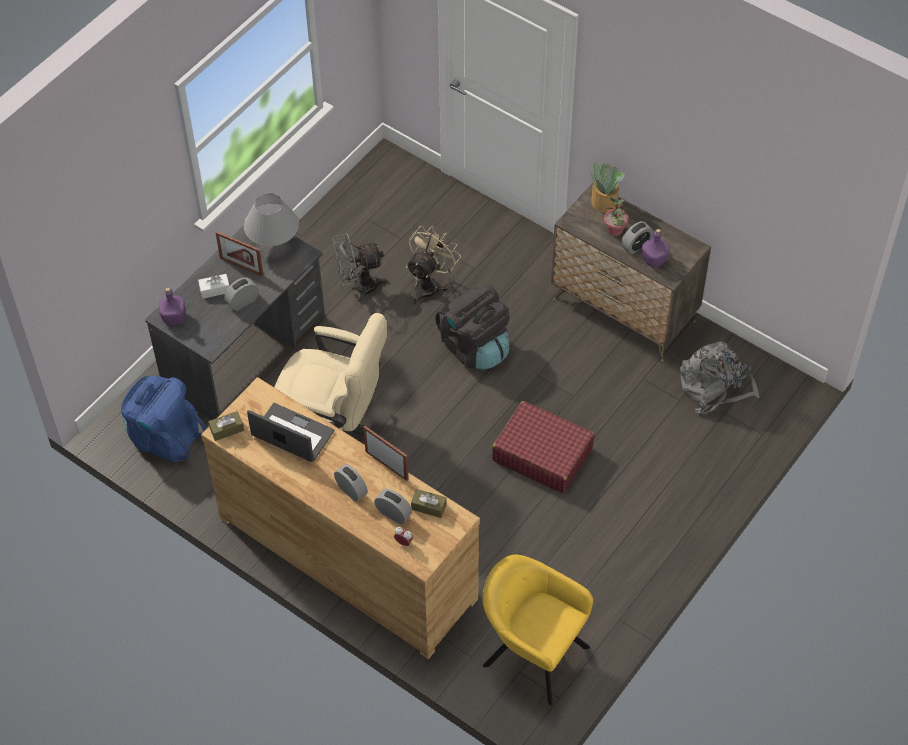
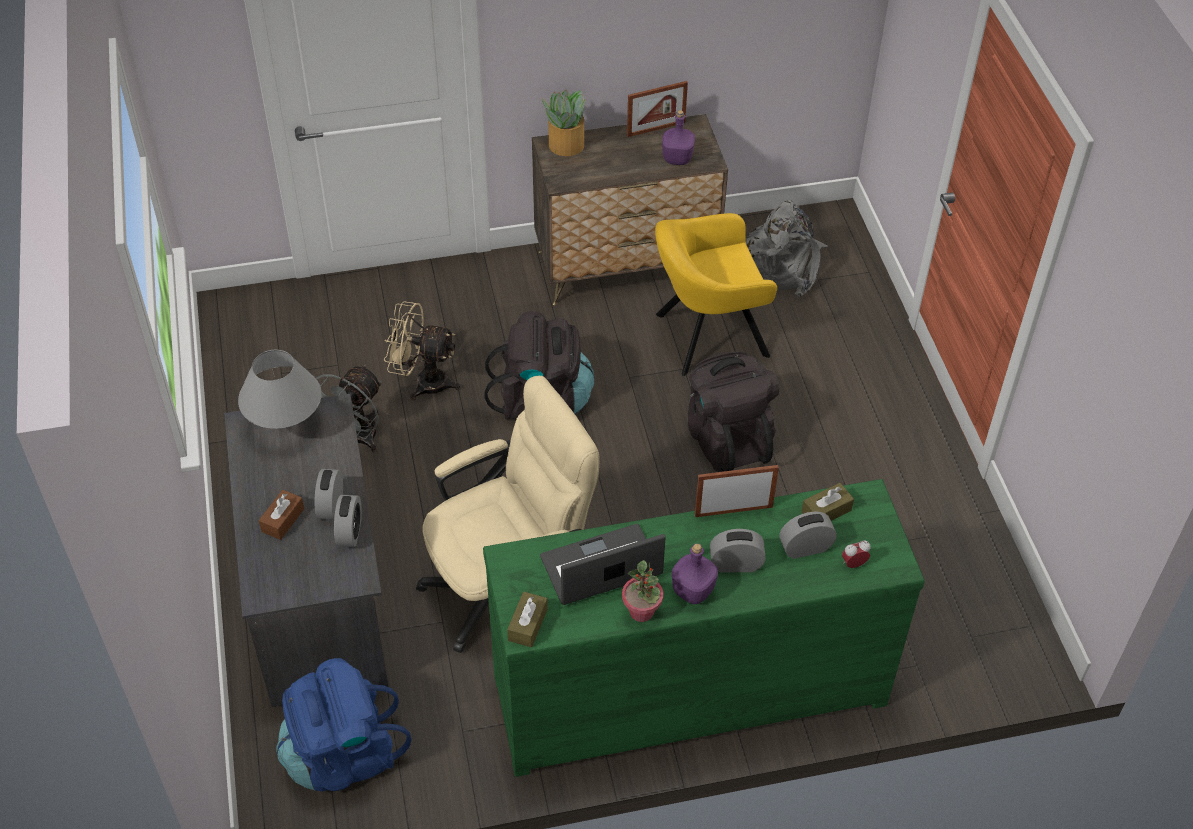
camera: 50 degrees left, 5 degrees down
purple bottle [159,287,185,325] -> purple bottle moved to [672,543,718,604]
white tissue box [198,274,229,299] -> brown tissue box [259,490,304,540]
brown dresser [201,377,480,659] -> green dresser [483,479,925,777]
picture frame [216,231,263,276] -> picture frame moved to [627,81,688,137]
beige fan [406,226,461,304] -> beige fan turned 60 degrees counterclockwise [384,301,461,400]
yellow armchair [483,555,593,705] -> yellow armchair moved to [655,213,777,376]
red suitcase [492,401,594,493] -> black backpack [688,351,779,472]
potted plant [604,197,629,236] -> potted plant moved to [622,560,663,622]
alarm clock [621,221,654,254] -> alarm clock moved to [334,495,362,547]

